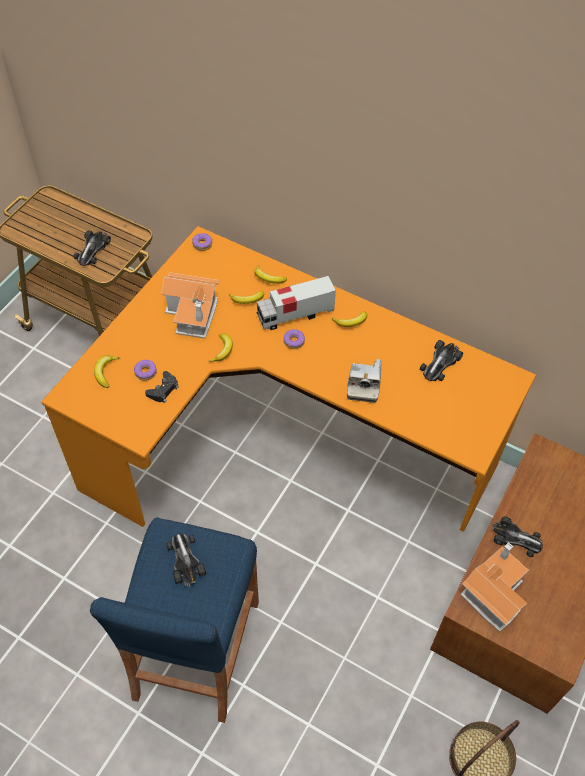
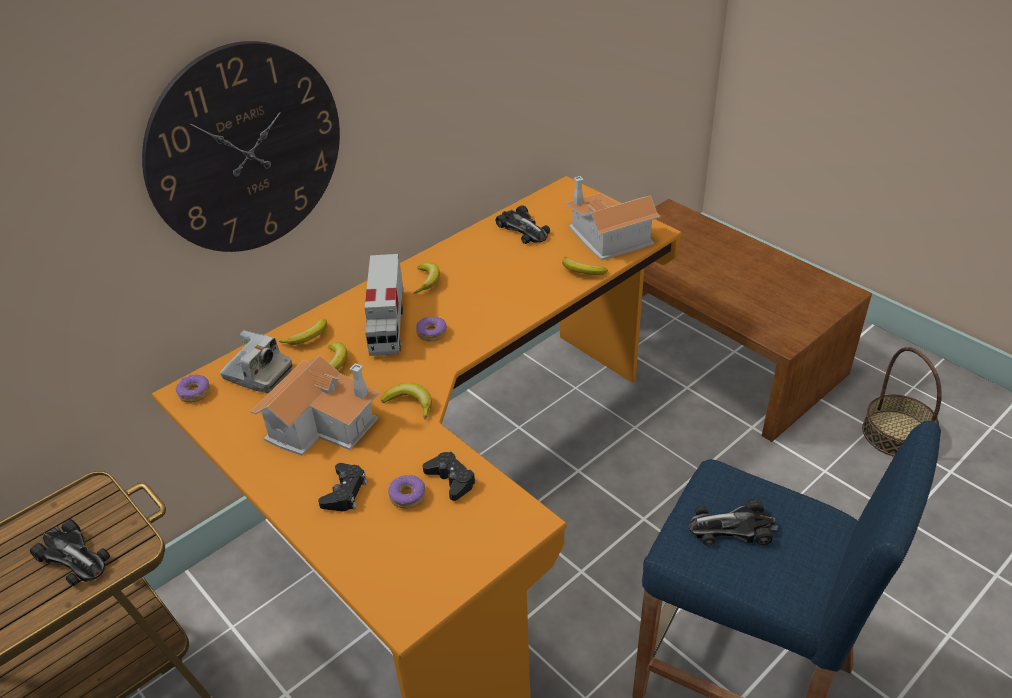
camera: 70 degrees left, 15 degrees down
banana [94,355,120,388] -> banana moved to [562,257,608,275]
camera [347,359,381,403] -> camera moved to [220,330,292,393]
toy house [461,542,529,632] -> toy house moved to [565,176,660,260]
toy car [492,516,543,557] -> none
none -> wall clock [142,41,340,252]
none -> black game controller [318,463,367,511]

